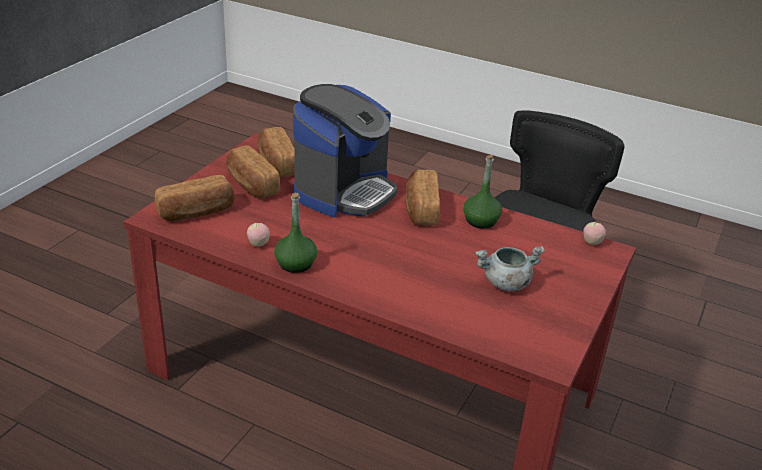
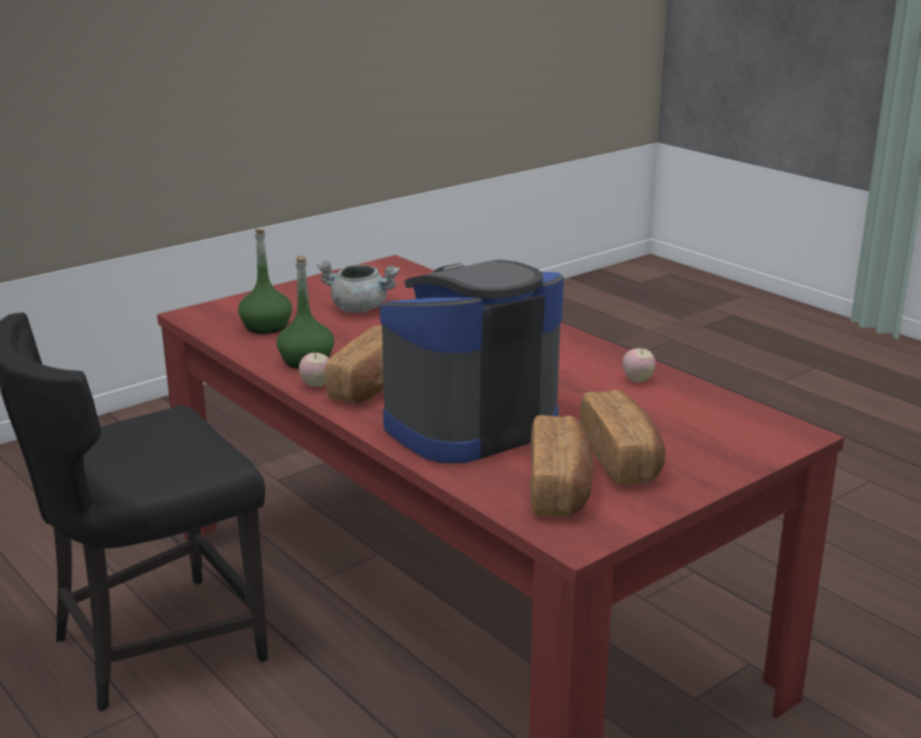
camera: 155 degrees left, 10 degrees down
bread [155,175,235,221] -> none
green bottle [274,193,317,273] -> green bottle moved to [238,229,292,334]
apple [583,222,606,245] -> apple moved to [299,353,329,387]

